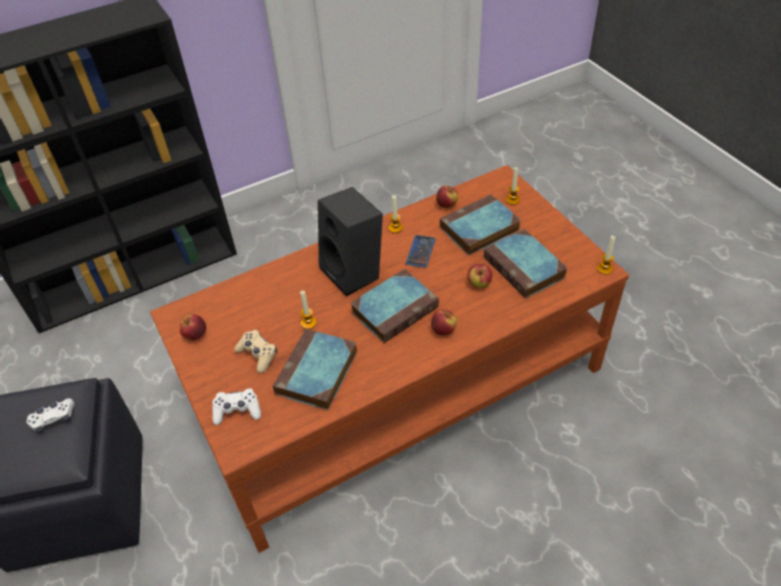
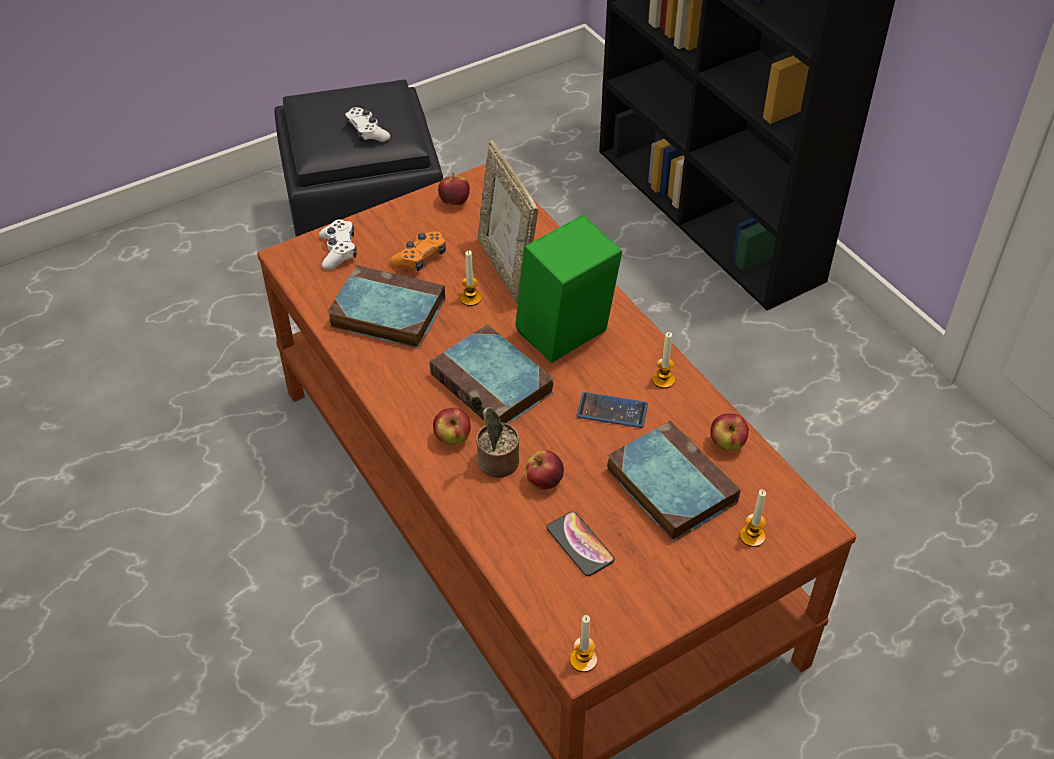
camera: 85 degrees right, 0 degrees up
beige game controller [234,330,277,373] -> orange game controller [390,232,446,271]
black speaker [318,187,383,296] -> green speaker [515,215,622,363]
book [484,229,567,299] -> phone [547,511,615,576]
none -> potted plant [471,396,519,478]
none -> picture frame [478,140,538,306]

